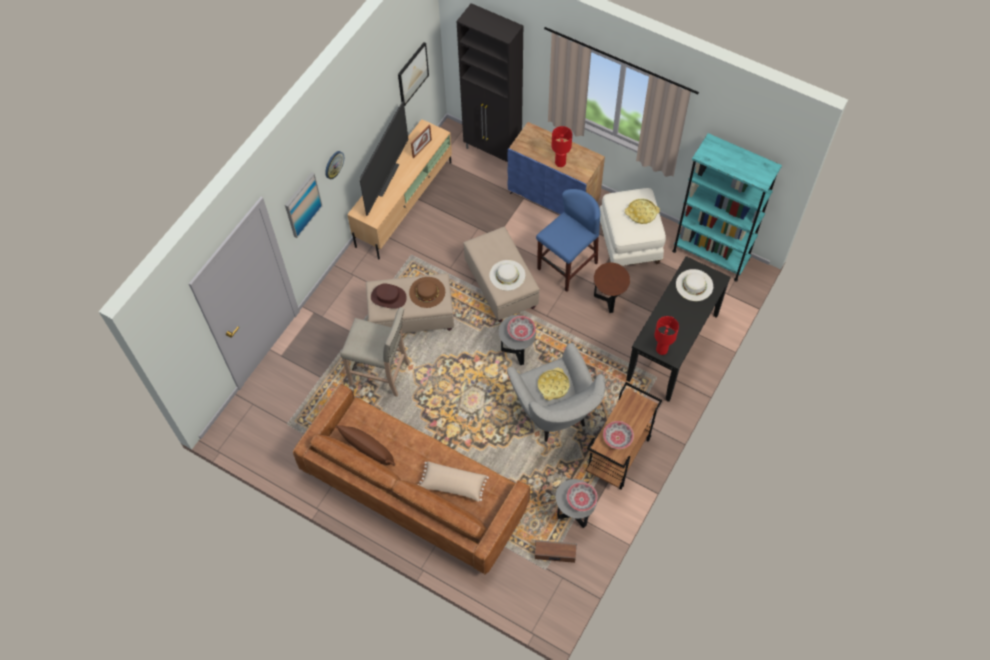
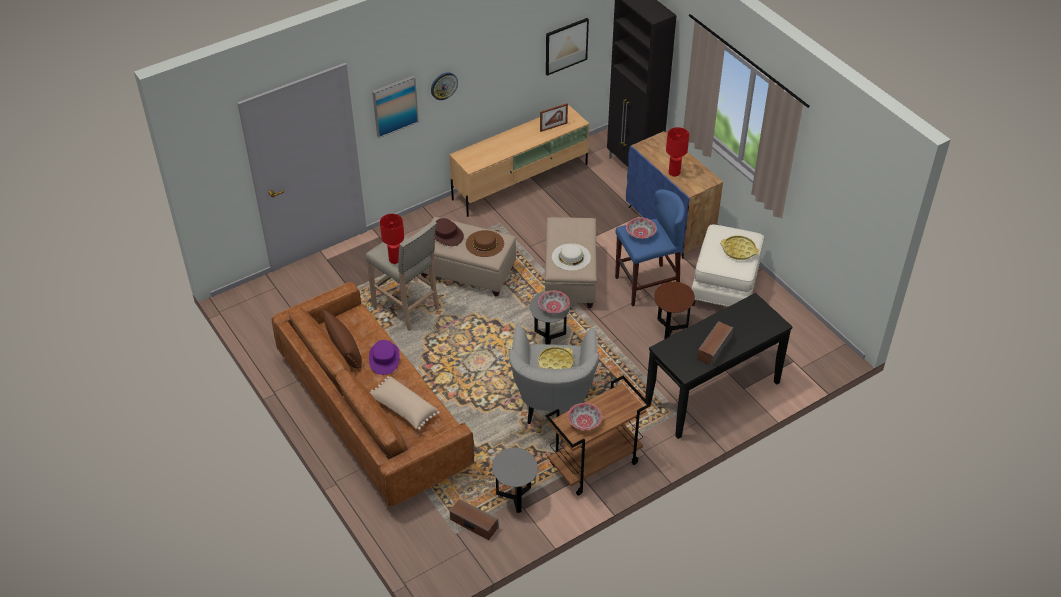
camera: 25 degrees right, 15 degrees down
television [360,102,408,216] -> none
bowl [567,482,597,511] -> bowl moved to [626,218,657,239]
red table lamp [654,316,679,355] -> red table lamp moved to [380,214,404,264]
turquoise bookcase [672,133,782,282] -> none
white hat [676,269,713,301] -> none
none -> purple hat [369,340,400,375]
none -> speaker [697,321,733,367]

